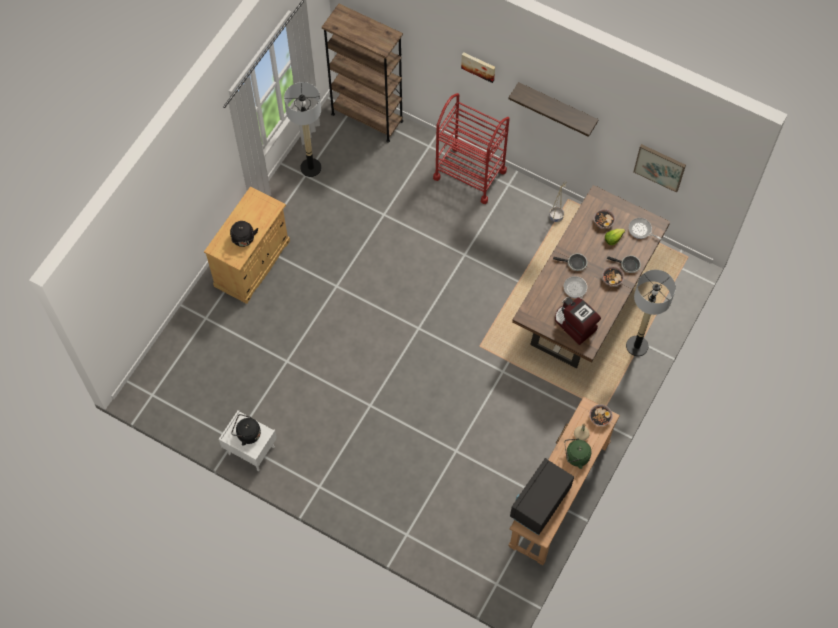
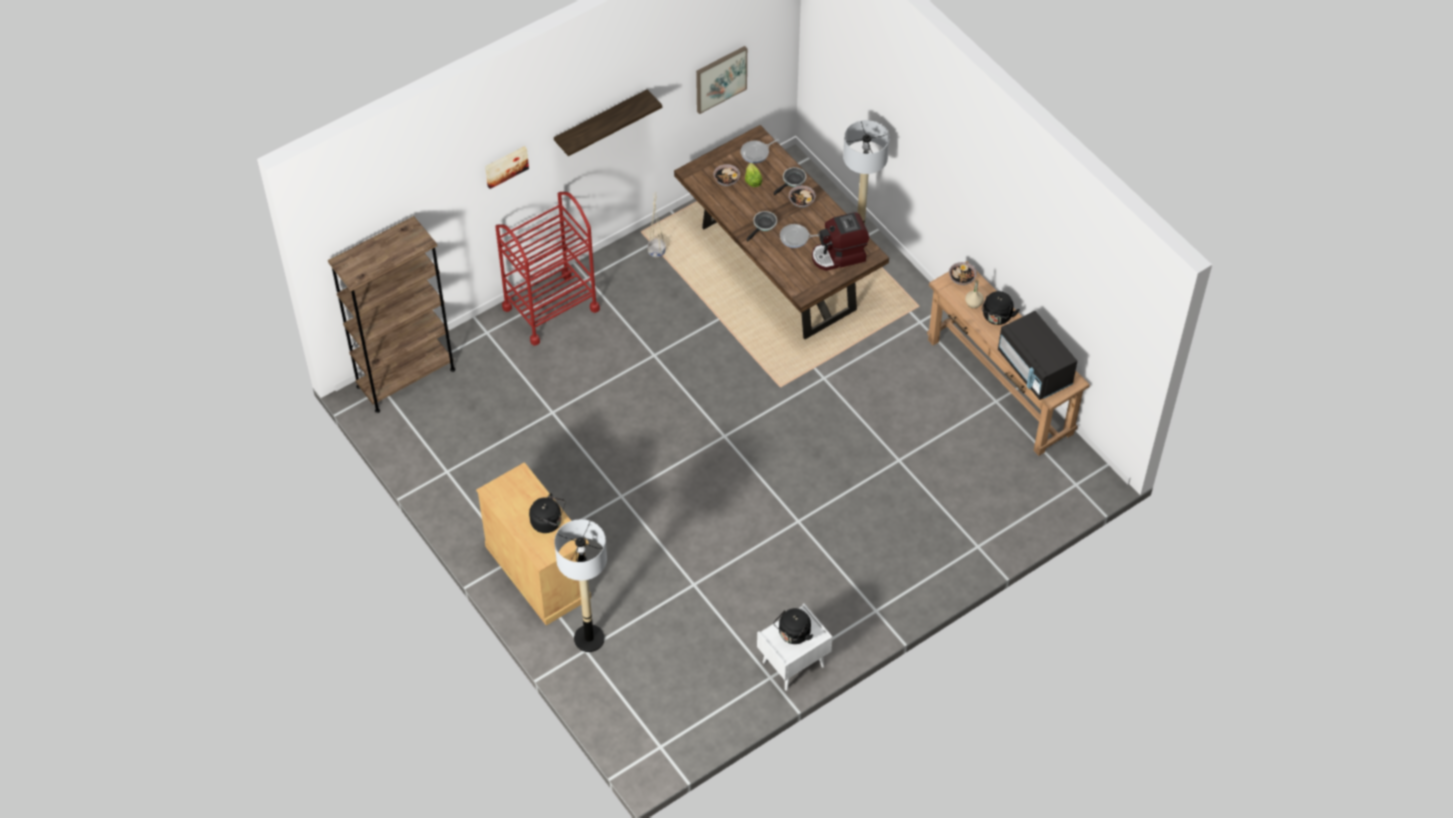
camera: 65 degrees left, 10 degrees down
floor lamp [284,82,321,177] -> floor lamp moved to [554,519,607,652]
green kettle [565,438,591,469] -> black kettle [982,291,1020,325]

